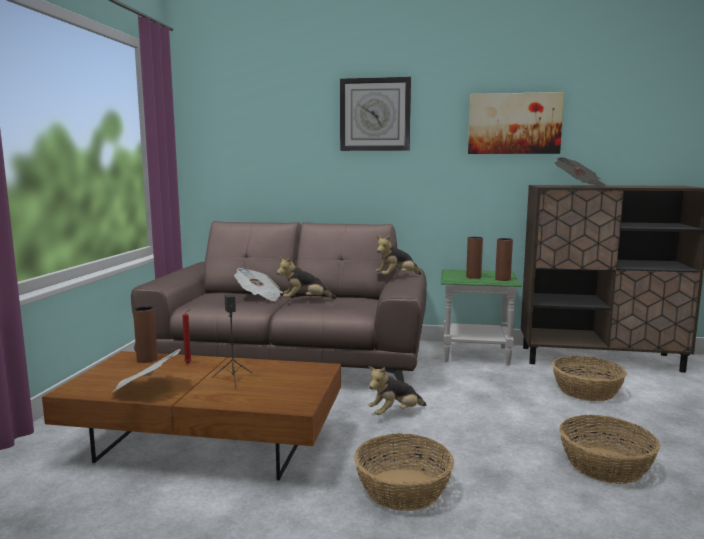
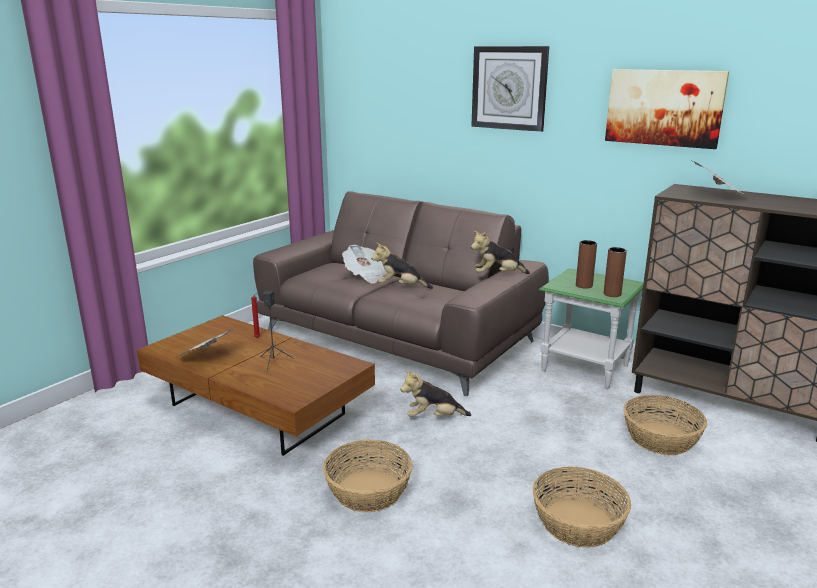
camera: 25 degrees right, 10 degrees up
brown vase [133,306,157,363] -> none

